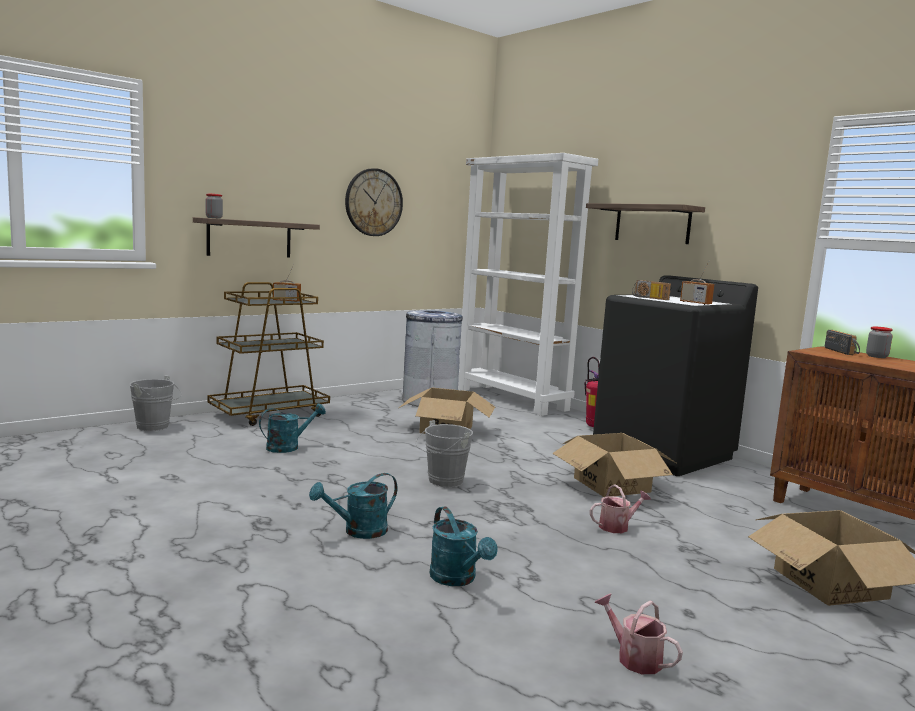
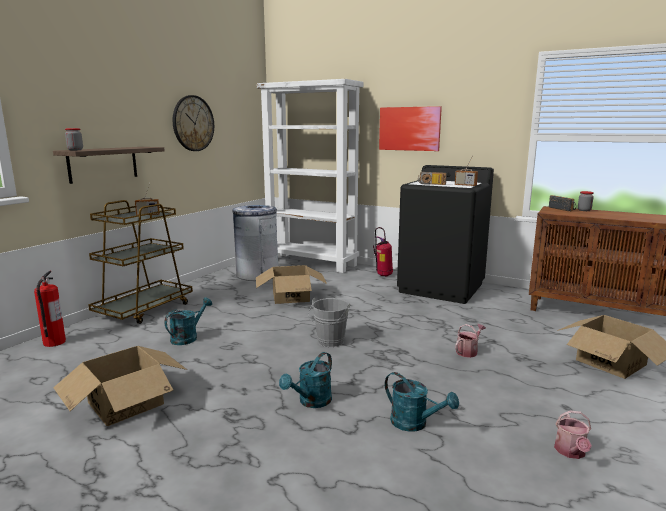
camera: 20 degrees left, 5 degrees up
grey bucket [129,375,182,431] -> fire extinguisher [34,271,66,347]
cardboard box [553,433,676,497] -> cardboard box moved to [53,346,187,426]
shelf [586,203,705,244] -> picture [379,106,442,151]
watering can [594,594,683,674] -> watering can turned 105 degrees counterclockwise [554,410,592,459]

